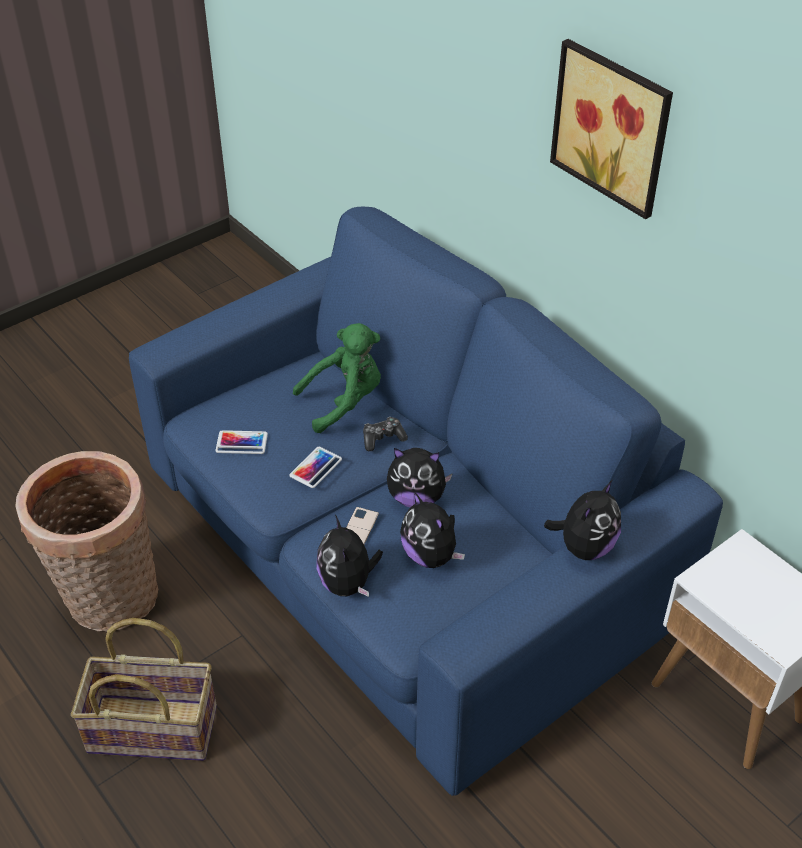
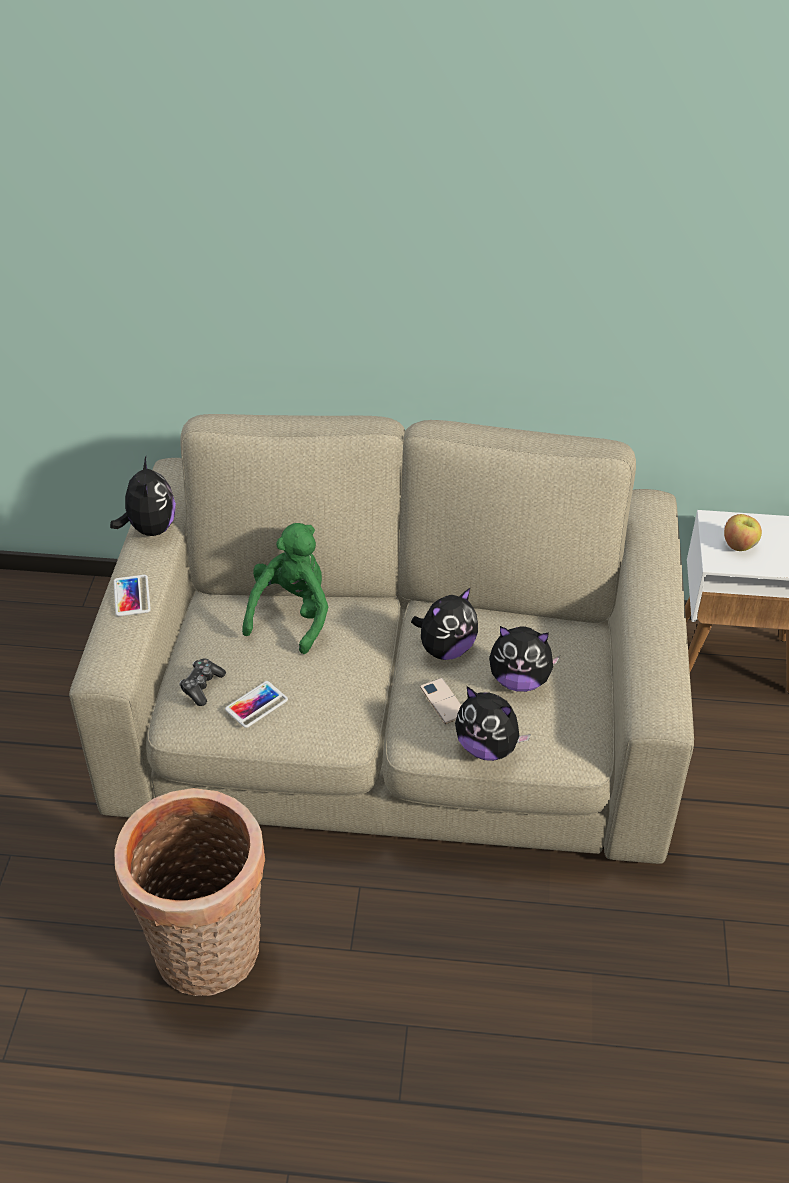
camera: 45 degrees left, 0 degrees up
basket [71,618,217,761] -> none
blue sofa [129,207,723,796] -> beige sofa [69,414,694,864]
phone [289,447,342,488] -> phone moved to [114,575,151,616]
game controller [363,417,408,451] -> game controller moved to [179,659,226,706]
plush toy [544,480,621,560] -> plush toy moved to [110,457,176,536]
picture [550,39,673,219] -> none
none -> apple [724,514,762,551]

